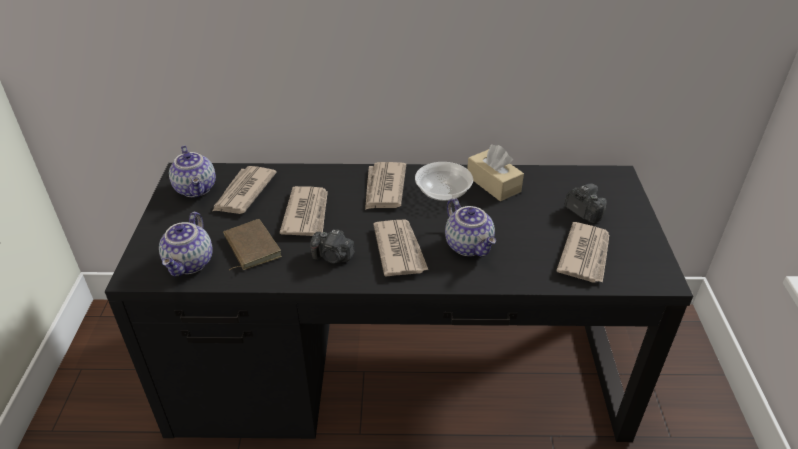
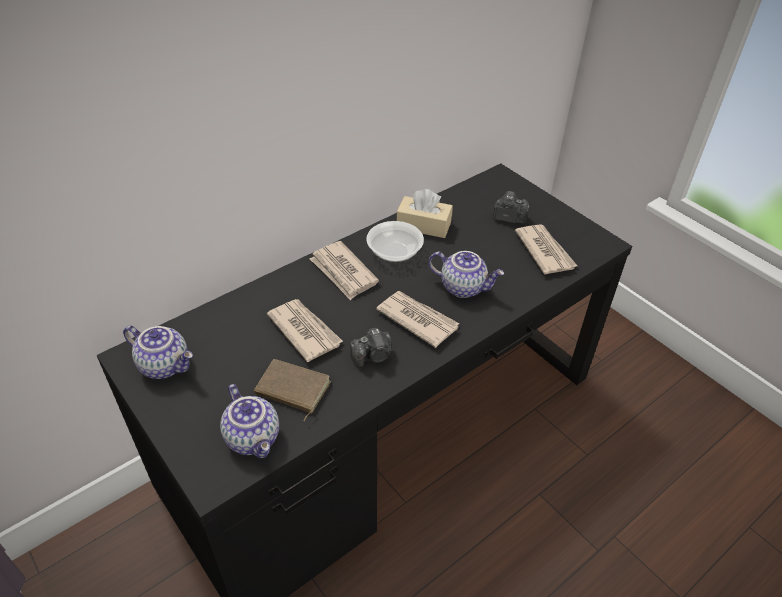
camera: 40 degrees left, 5 degrees up
newspaper [213,166,277,214] -> none

